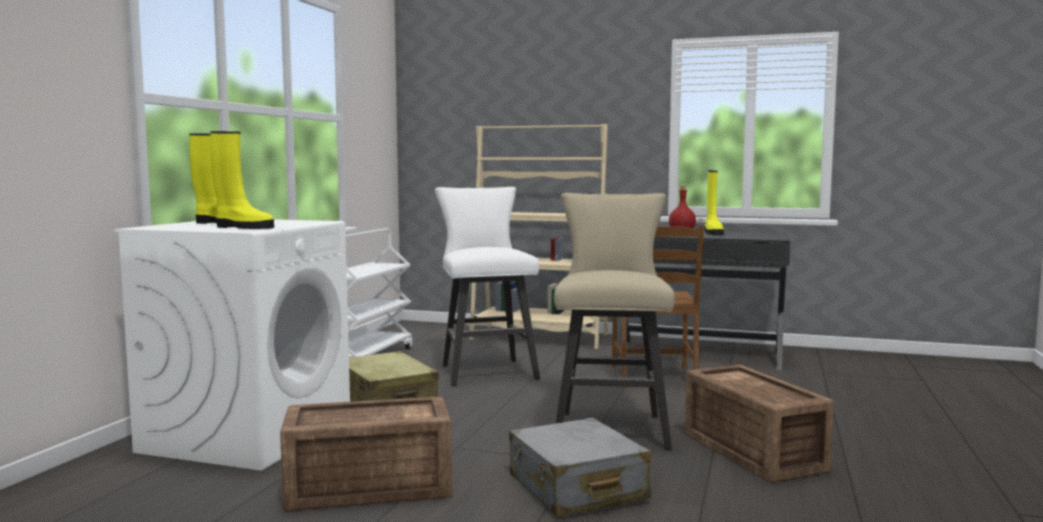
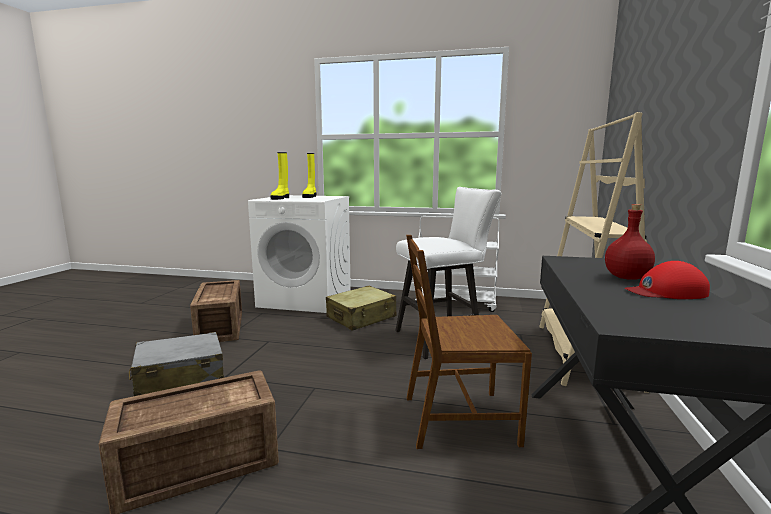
camera: 85 degrees right, 5 degrees up
beige stool [554,193,675,450] -> none
yellow boot [705,170,724,235] -> red cap [625,261,710,299]

